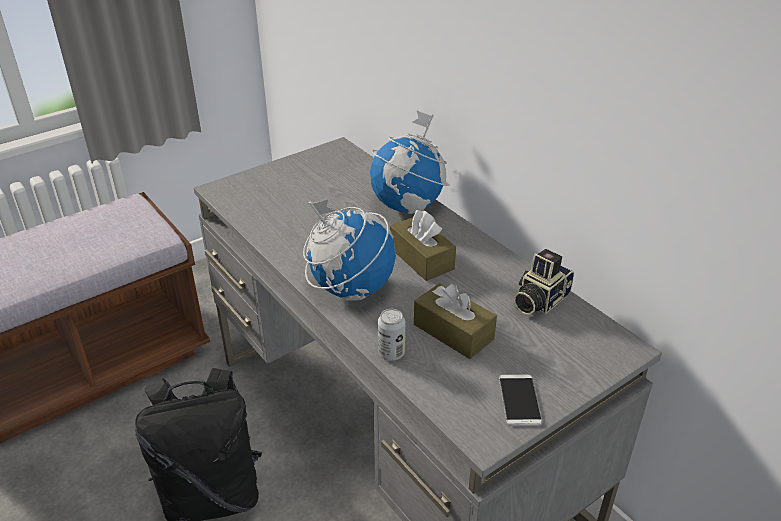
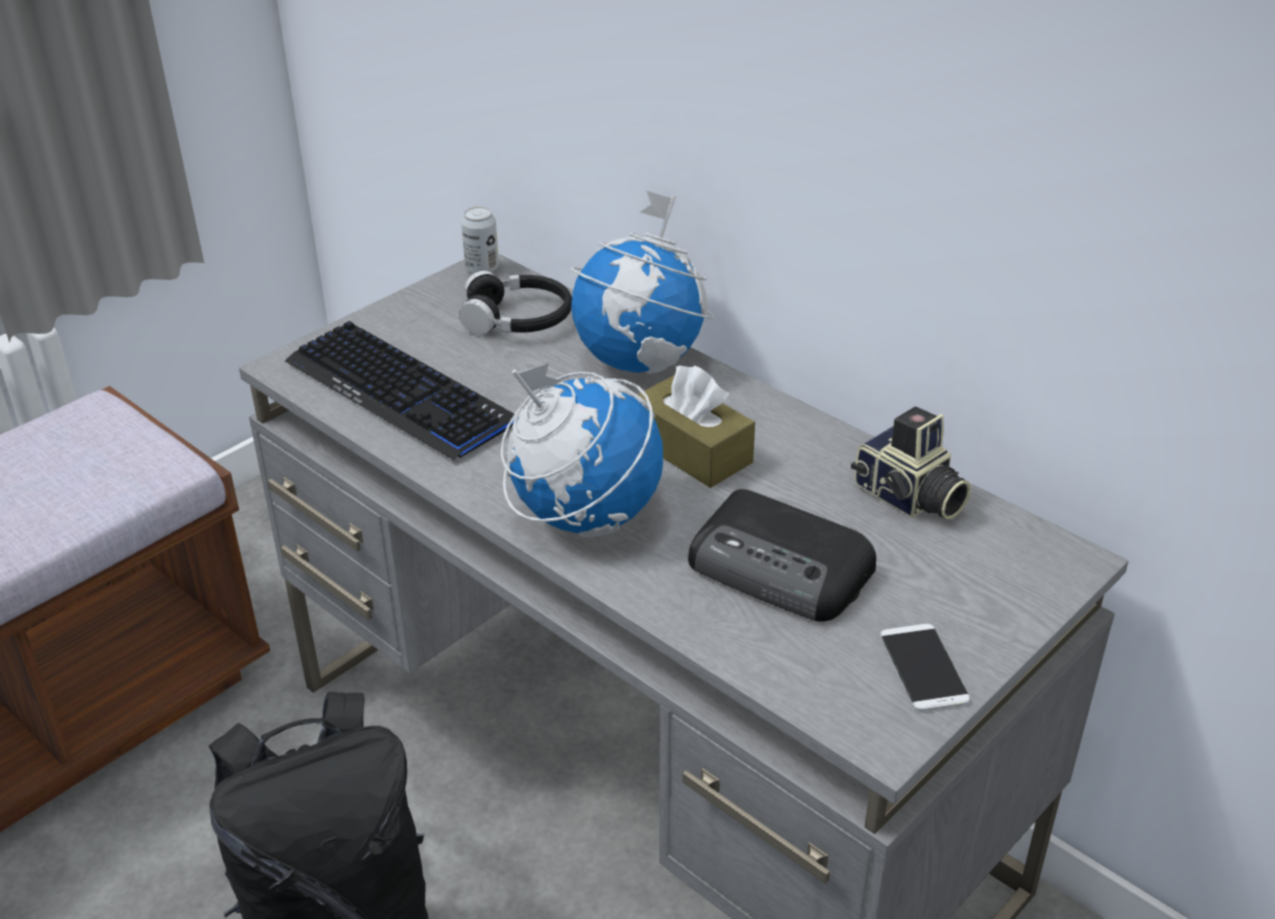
camera: 10 degrees left, 0 degrees up
can [378,309,405,361] -> can moved to [461,207,499,274]
brown tissue box [414,283,497,359] -> radio [688,489,876,622]
camera [513,249,574,315] -> camera turned 75 degrees counterclockwise [851,406,971,519]
none -> keyboard [285,321,514,460]
none -> black headphones [459,271,572,335]

